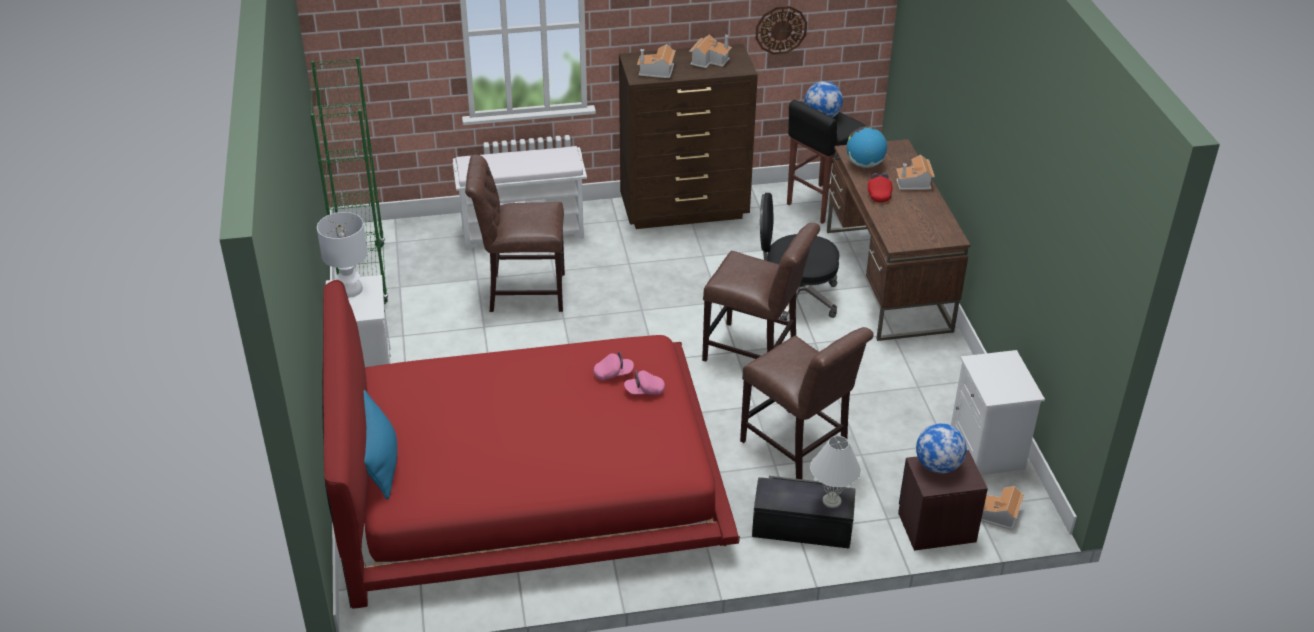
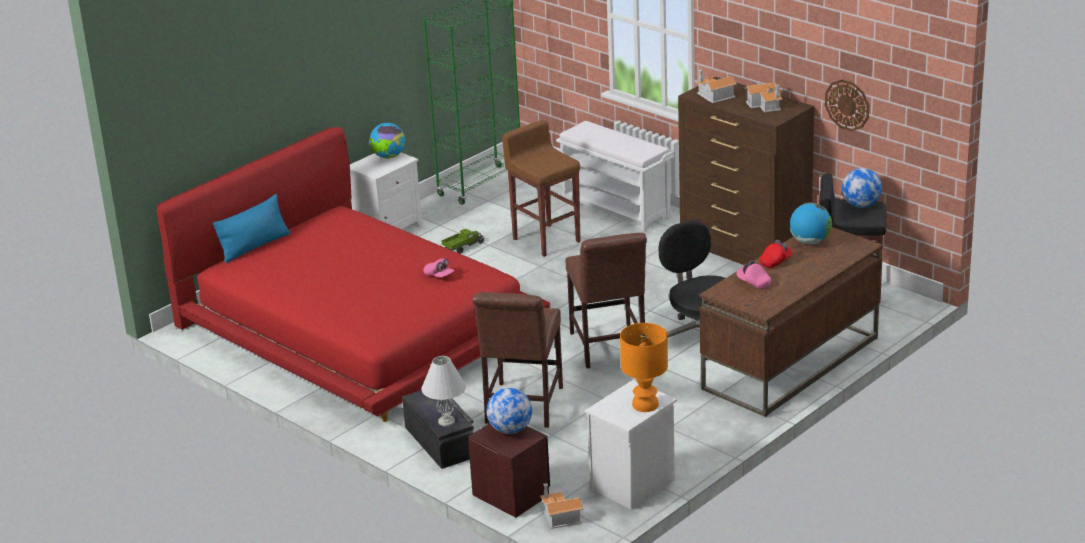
camera: 55 degrees right, 10 degrees down
white table lamp [317,212,368,298] -> globe [369,123,405,159]
brown chair [465,155,565,312] -> brown stool [502,120,581,257]
pink cap [624,370,665,395] -> pink cap moved to [737,260,771,289]
toy house [896,154,935,190] -> none
none -> toy truck [441,229,485,254]
none -> orange table lamp [620,323,668,412]

